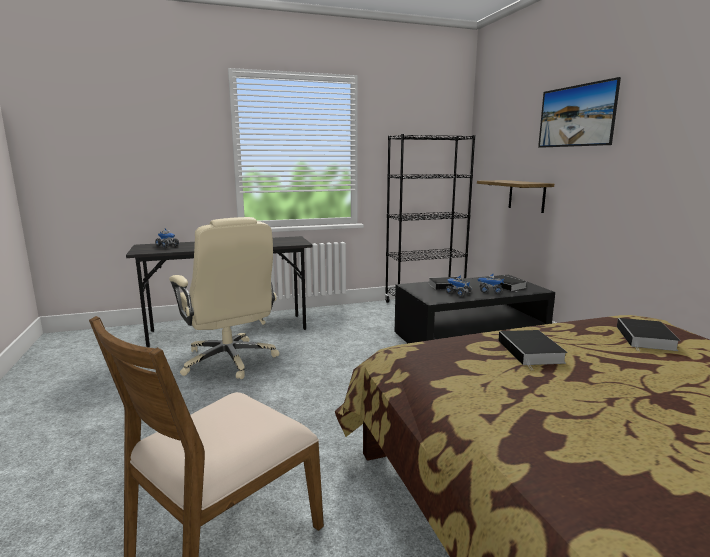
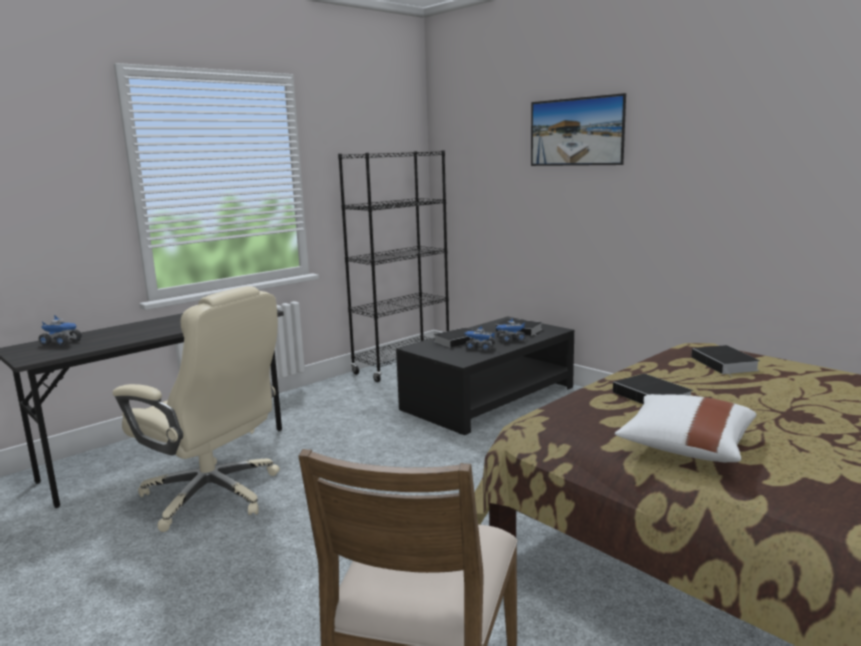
camera: 25 degrees left, 0 degrees up
shelf [477,180,554,213] -> none
none -> white pillow [615,394,756,462]

